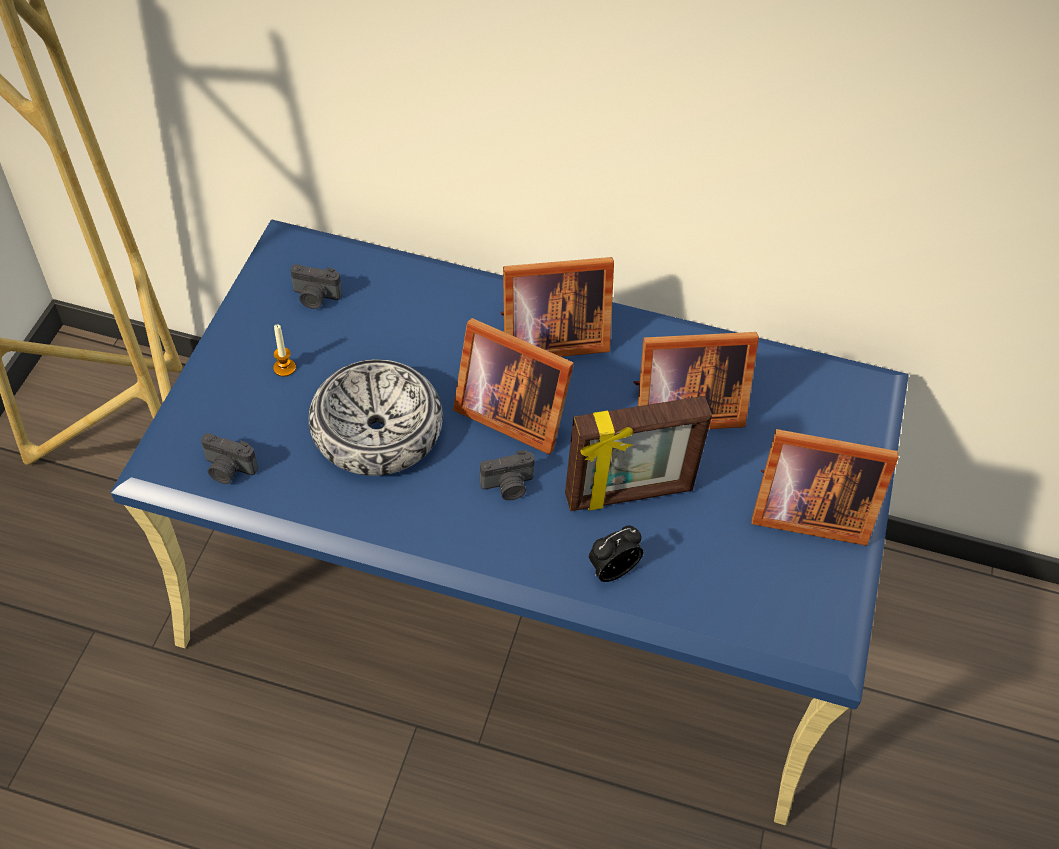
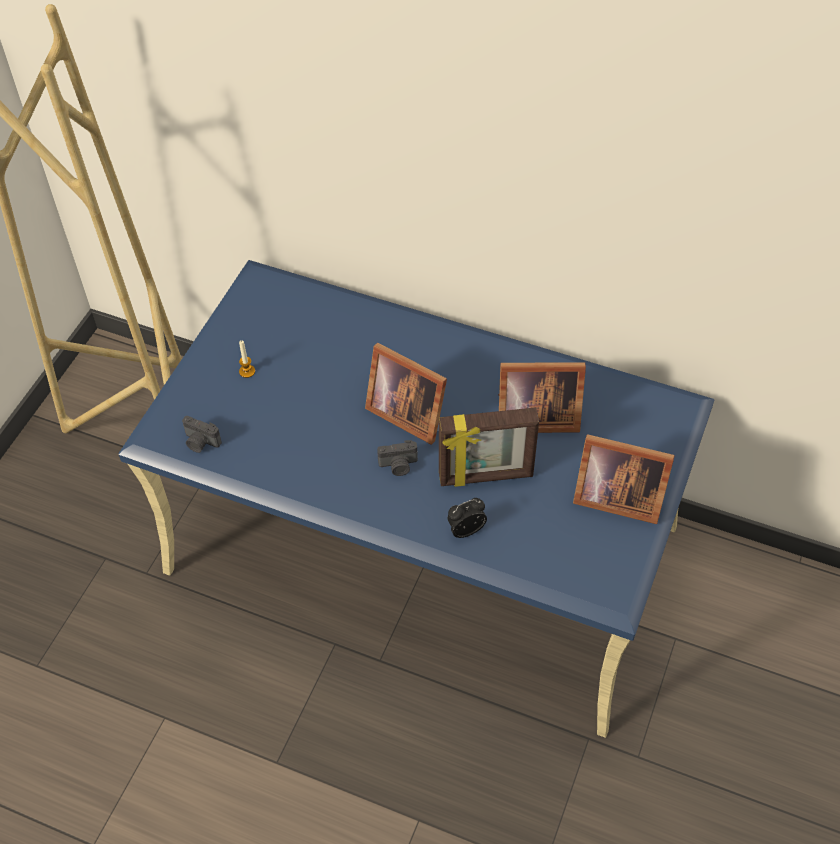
camera: 10 degrees right, 0 degrees up
camera [290,264,342,309] -> none
bowl [309,359,443,476] -> none
picture frame [500,257,614,357] -> none

